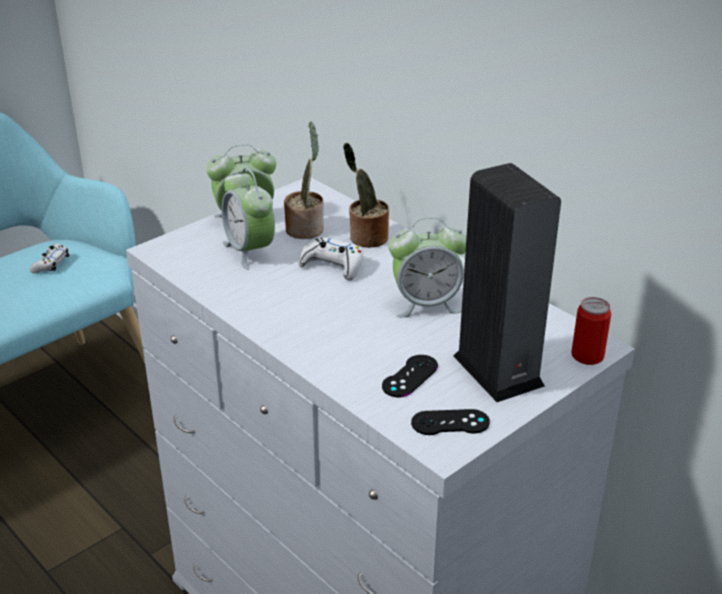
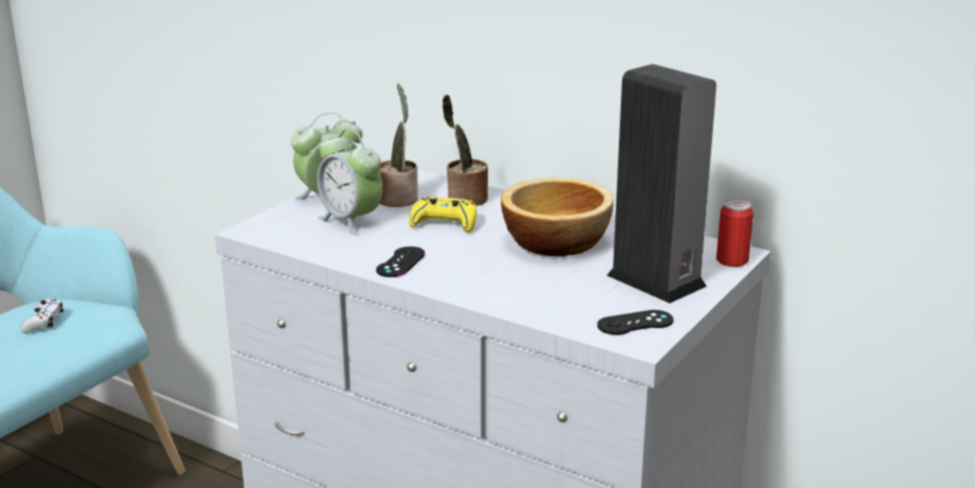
camera: 15 degrees left, 10 degrees down
white game controller [298,237,363,280] -> yellow game controller [409,197,477,232]
black game controller [382,355,438,397] -> black game controller moved to [376,246,425,277]
alarm clock [388,217,466,317] -> bowl [501,178,614,257]

